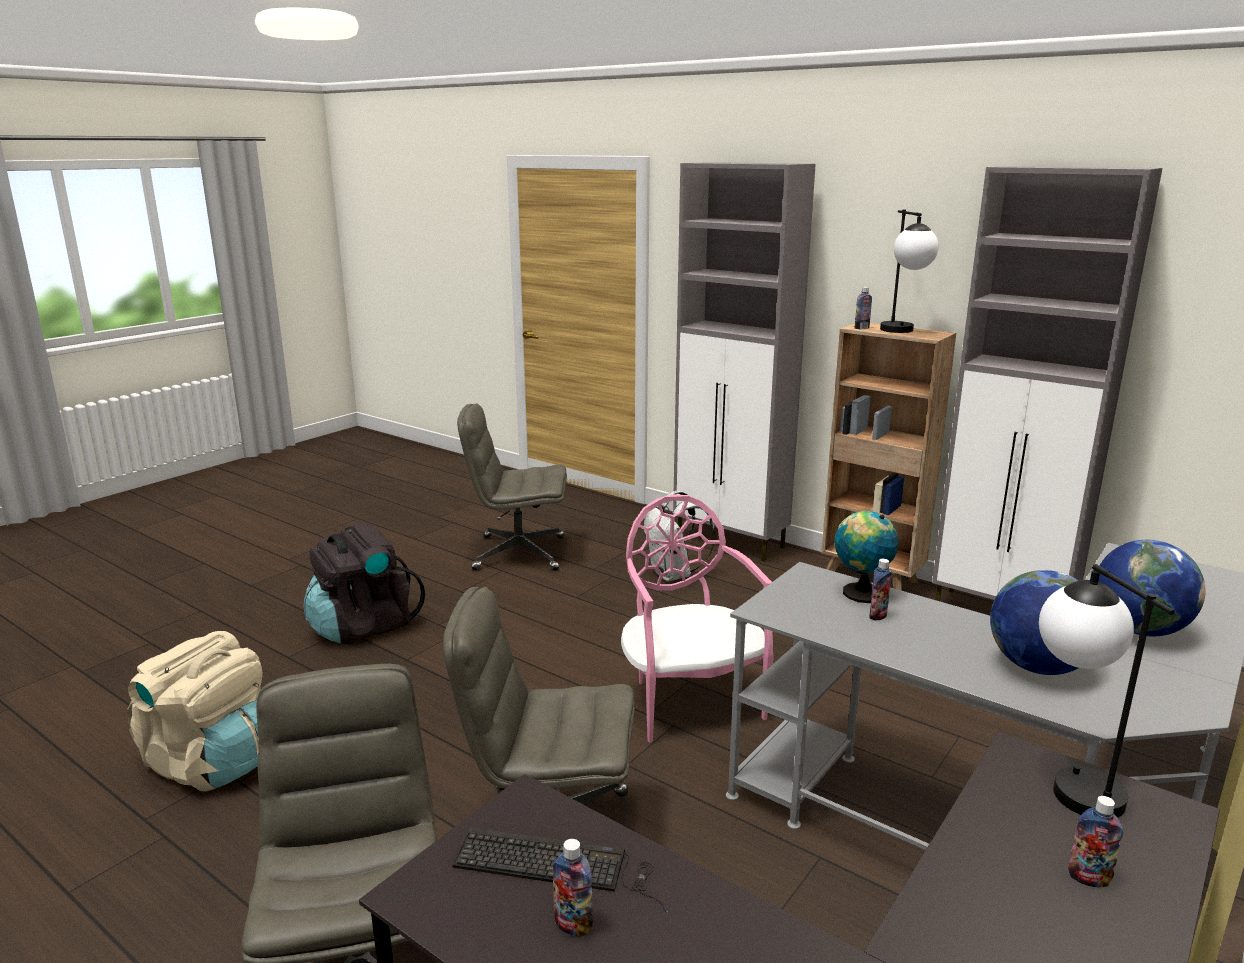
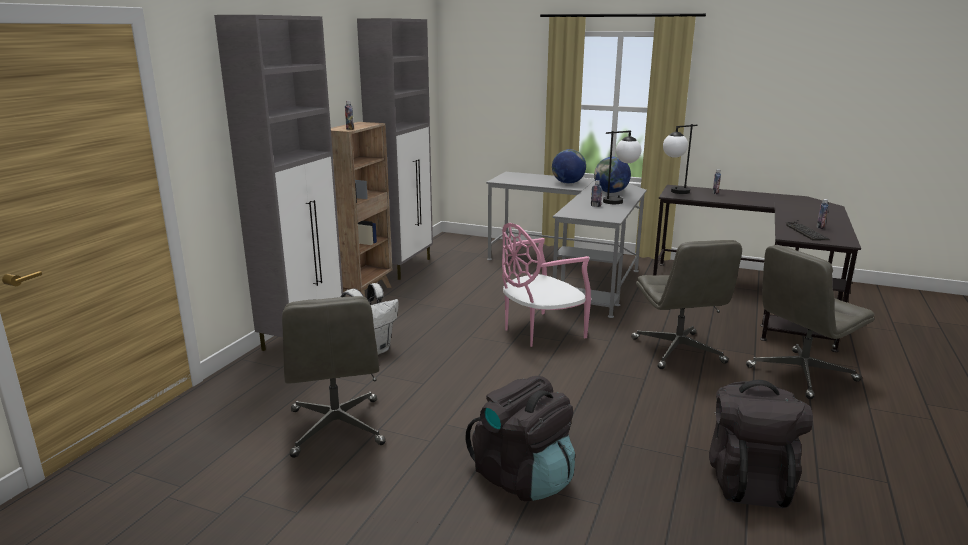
camera: 105 degrees left, 0 degrees up
beige backpack [127,631,263,792] -> black backpack [709,380,813,508]
globe [835,511,899,603] -> none
table lamp [880,210,939,333] -> table lamp moved to [603,130,641,204]

